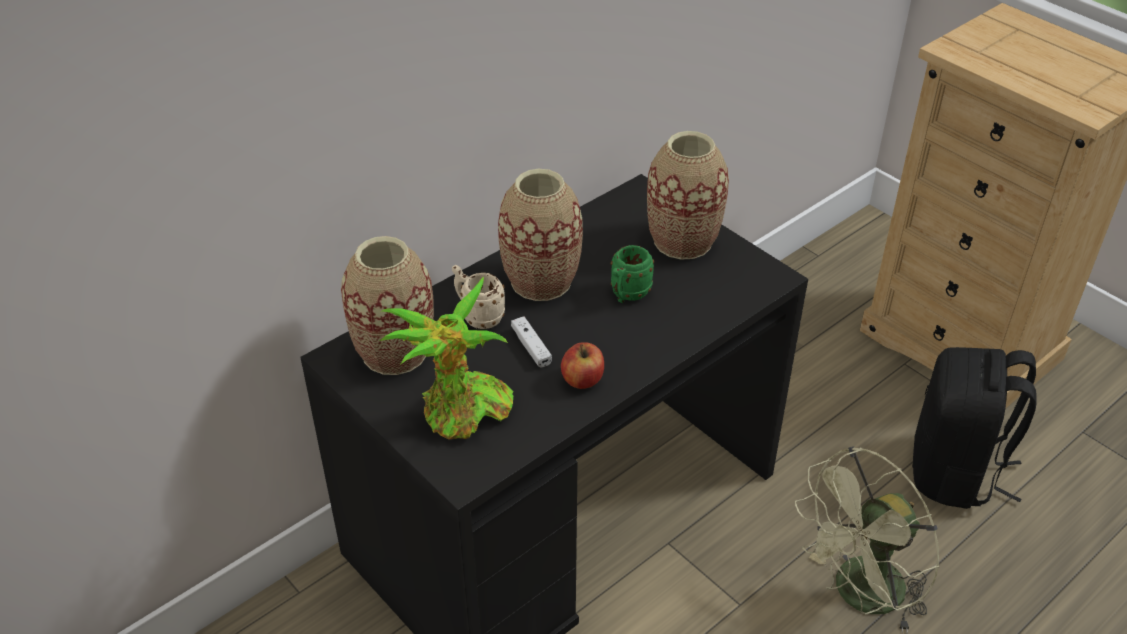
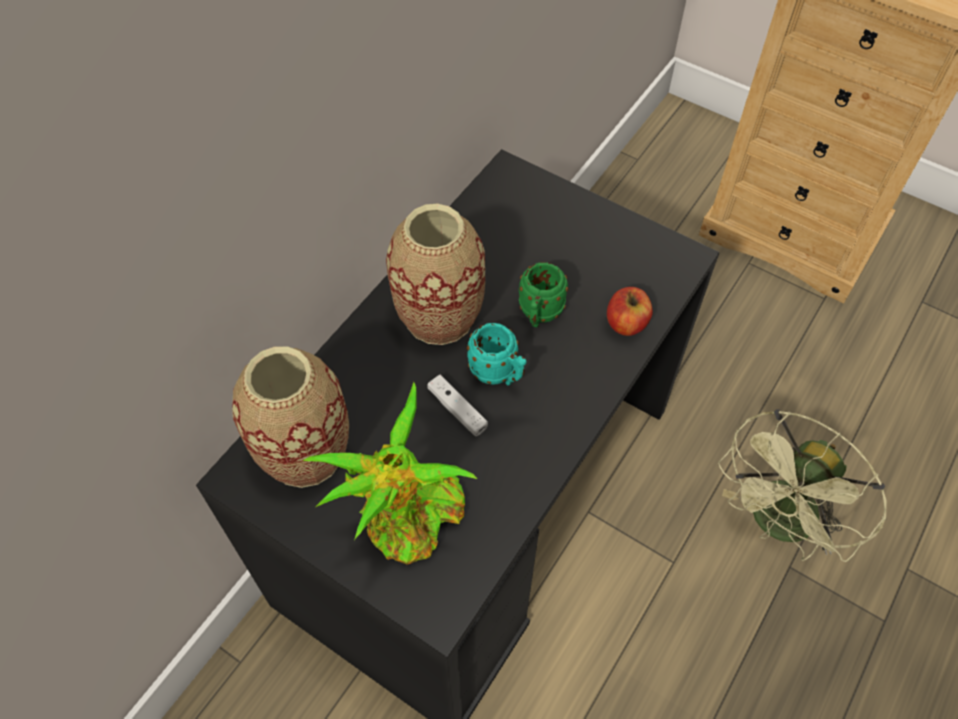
camera: 15 degrees left, 15 degrees up
beige mug [452,265,505,329] -> none
apple [561,342,604,389] -> apple moved to [607,287,653,336]
vase [647,131,729,260] -> none
black backpack [912,347,1037,509] -> none
none -> turquoise mug [467,323,527,385]

